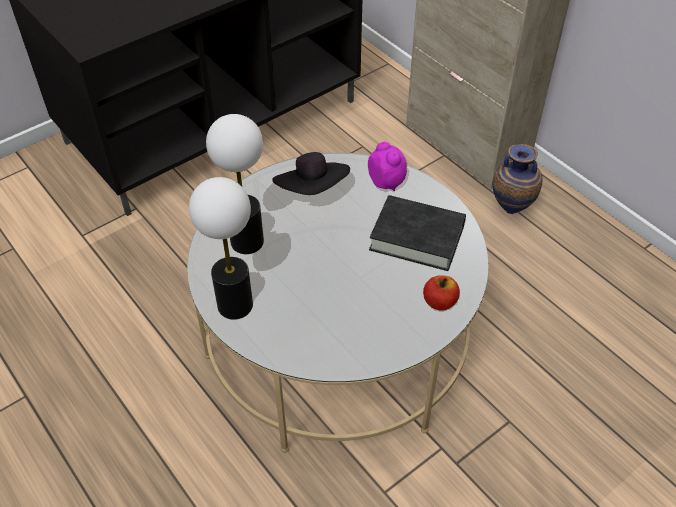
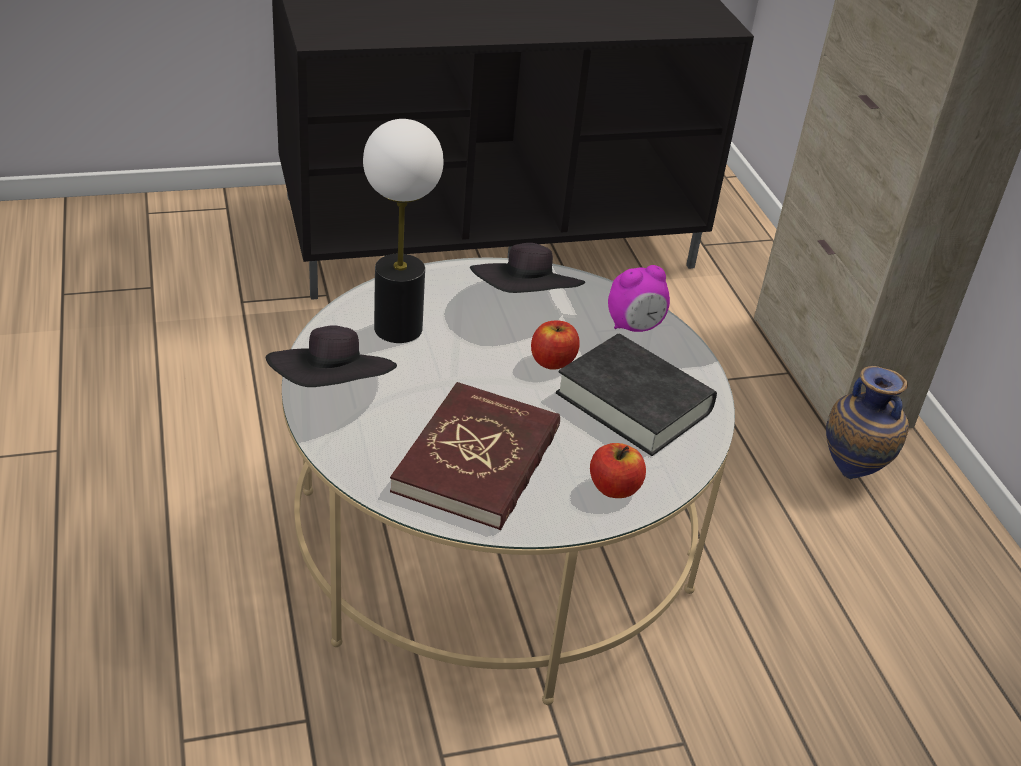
camera: 20 degrees right, 10 degrees down
table lamp [189,177,253,319] -> black hat [266,325,397,387]
alarm clock [368,142,407,191] -> alarm clock turned 75 degrees clockwise [608,265,670,332]
none -> red book [390,382,560,530]
none -> apple [531,320,580,370]

